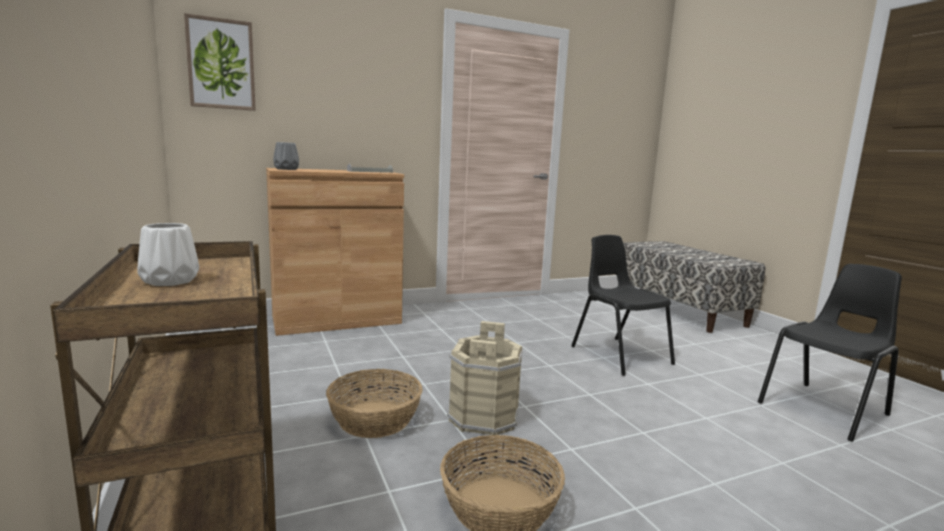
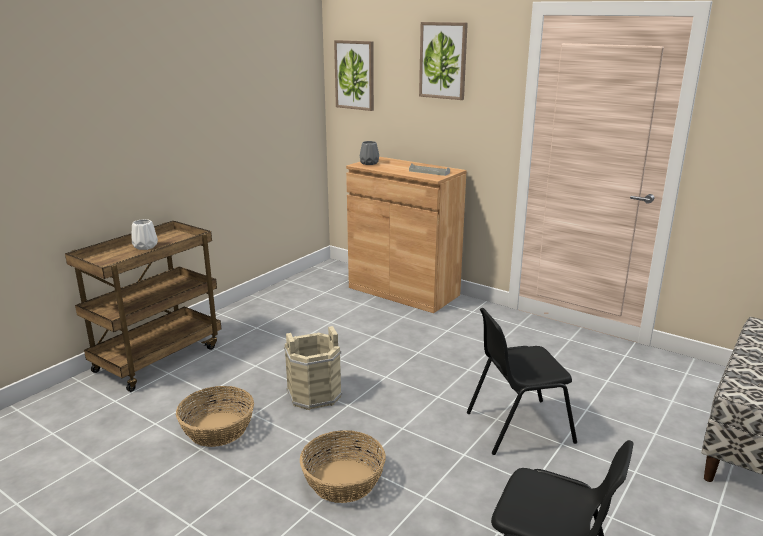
camera: 60 degrees right, 10 degrees up
basket [326,369,423,438] -> basket moved to [300,430,386,503]
black chair [571,235,675,376] -> black chair turned 135 degrees counterclockwise [467,308,577,455]
none -> picture [419,22,468,100]

